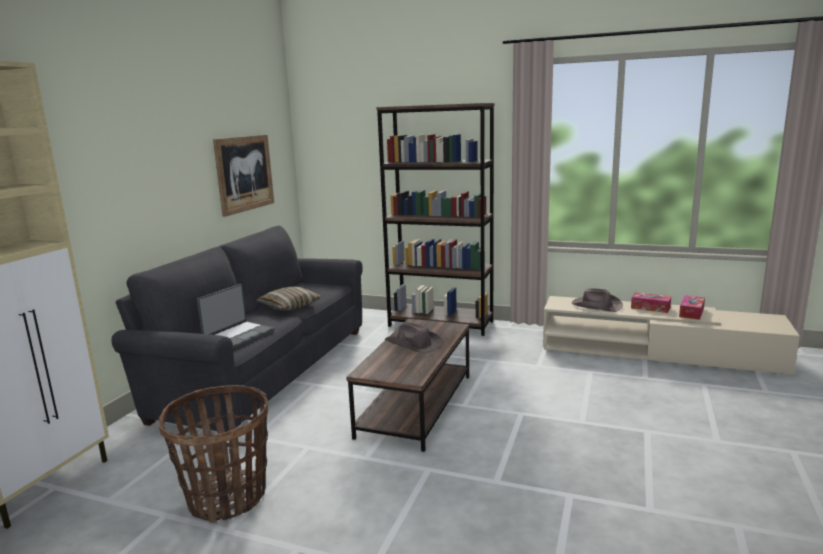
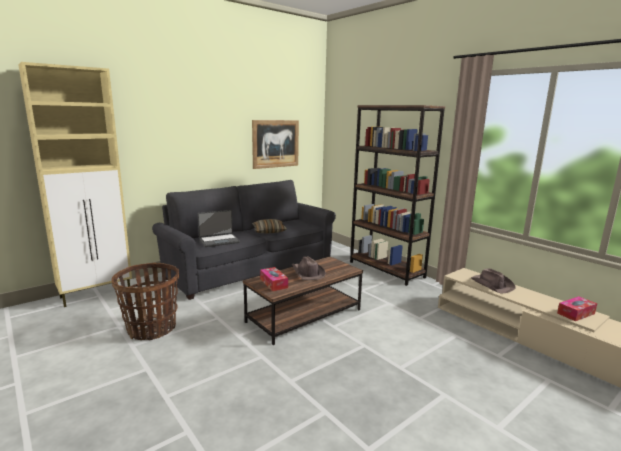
camera: 30 degrees right, 0 degrees up
tissue box [631,292,671,313] -> tissue box moved to [260,267,288,291]

